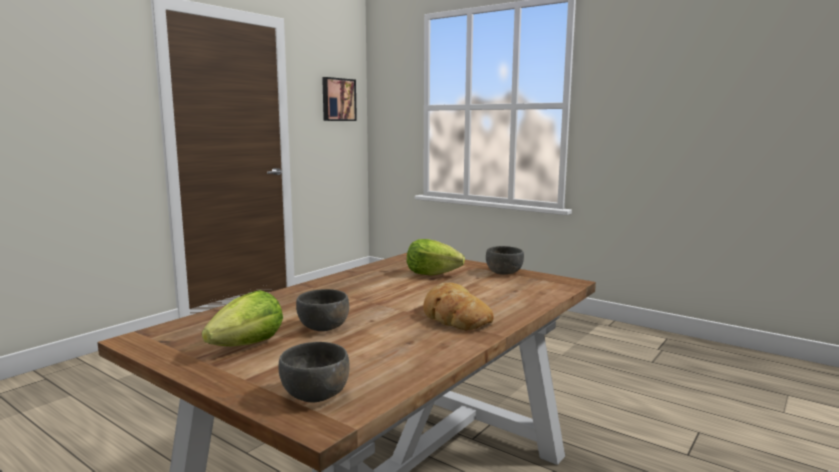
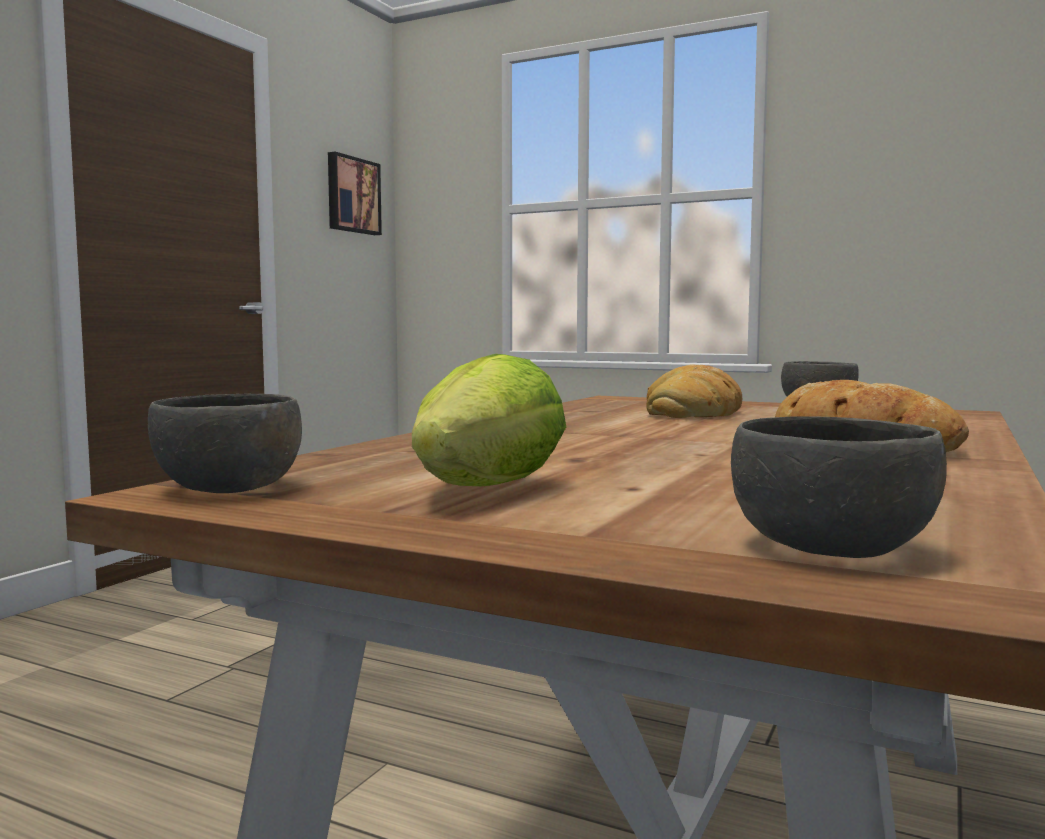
camera: 10 degrees left, 5 degrees down
grey bowl [296,289,349,331] -> grey bowl moved to [148,394,302,493]
lettuce [407,239,465,275] -> bread [646,365,742,418]

